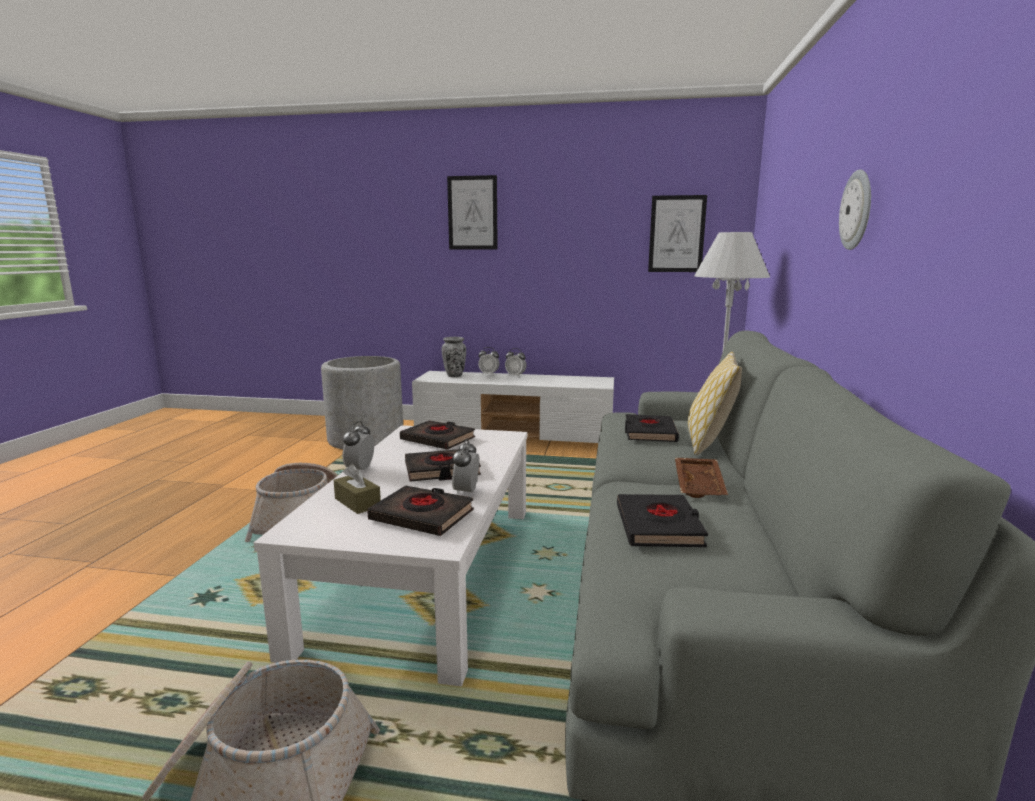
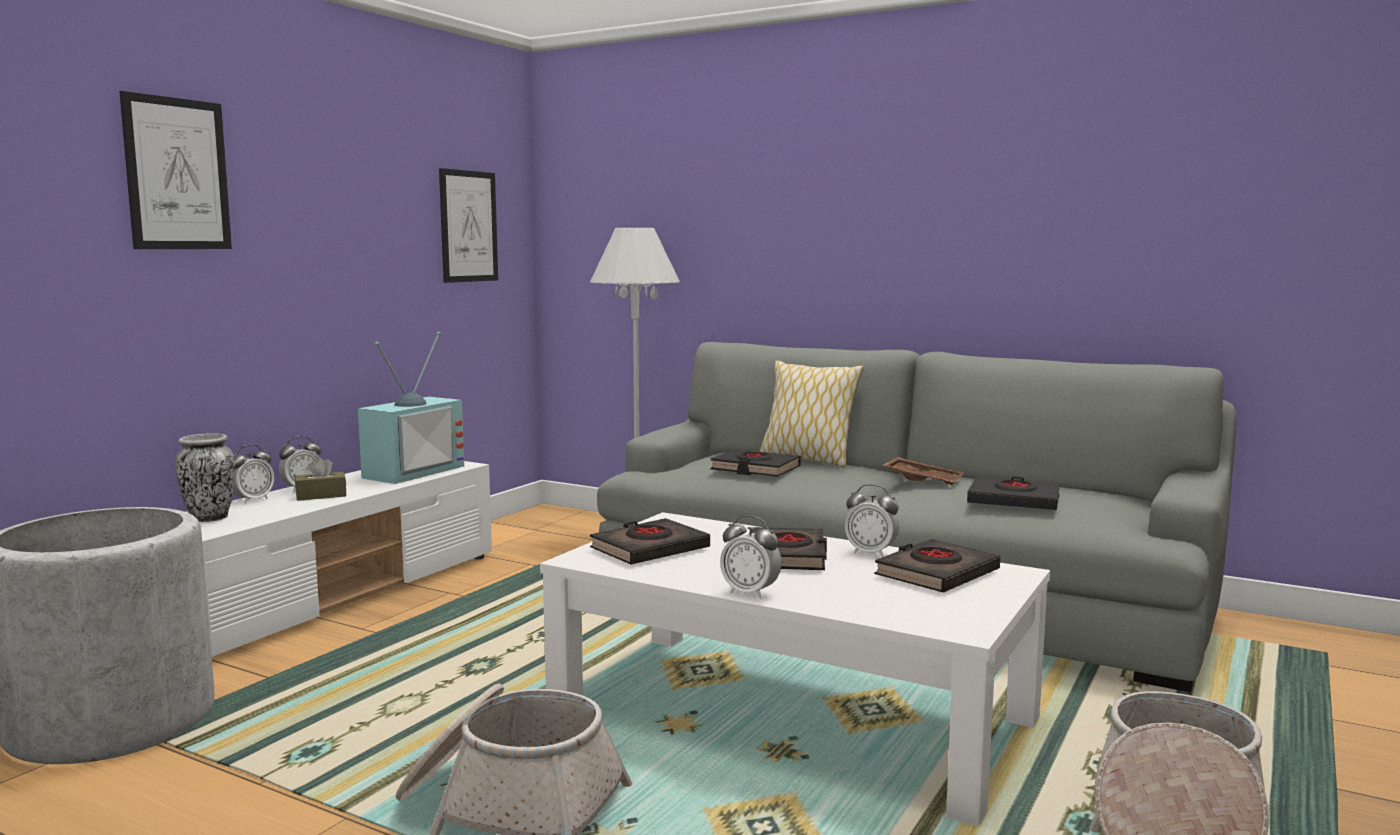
camera: 70 degrees left, 5 degrees down
brown tissue box [334,464,381,514] -> brown tissue box moved to [295,457,346,501]
wall clock [839,169,871,250] -> none
none -> television [358,332,464,484]

